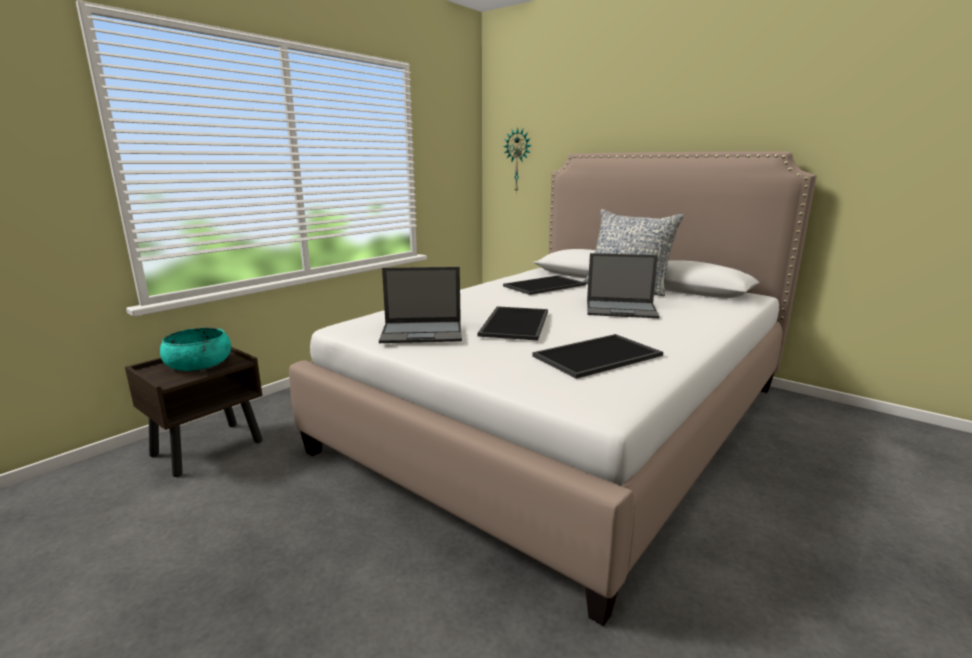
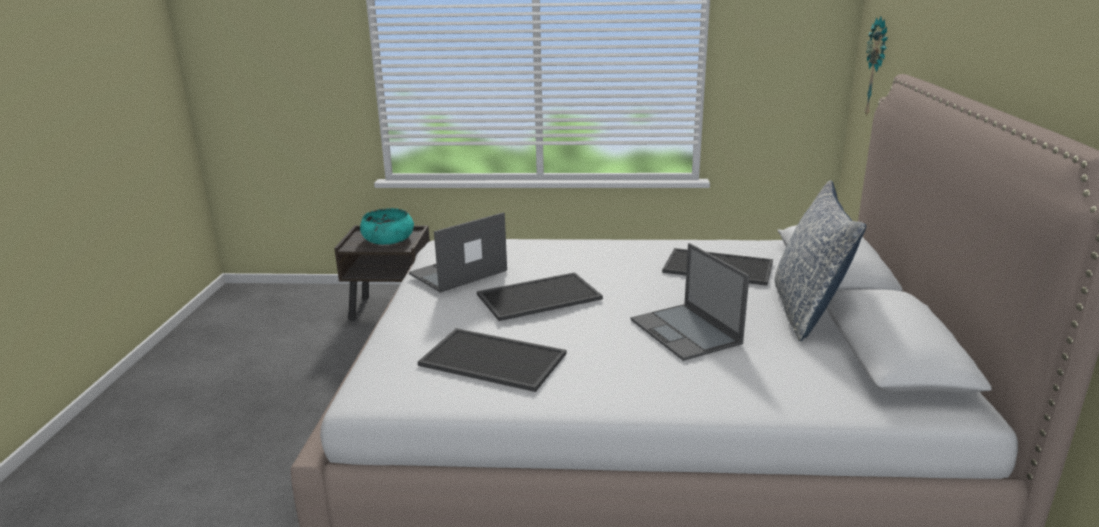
camera: 55 degrees right, 5 degrees up
laptop [379,267,462,343] -> laptop turned 90 degrees clockwise [409,212,507,293]

